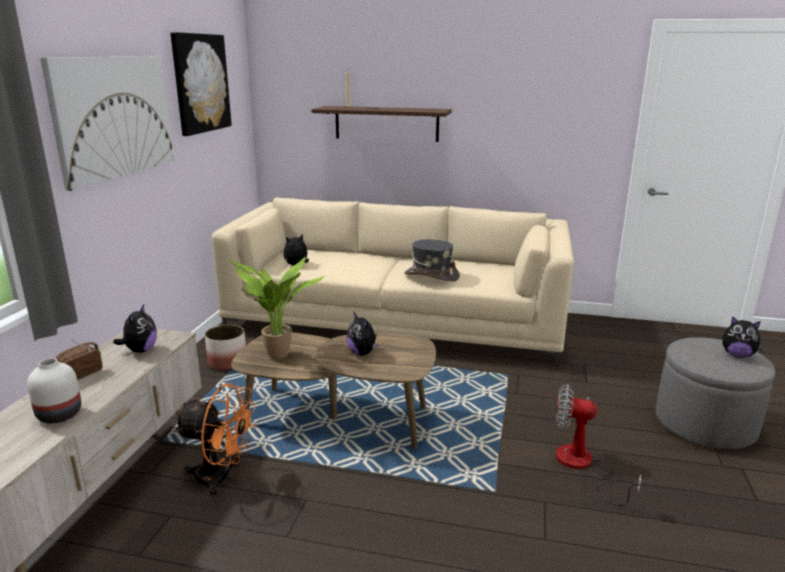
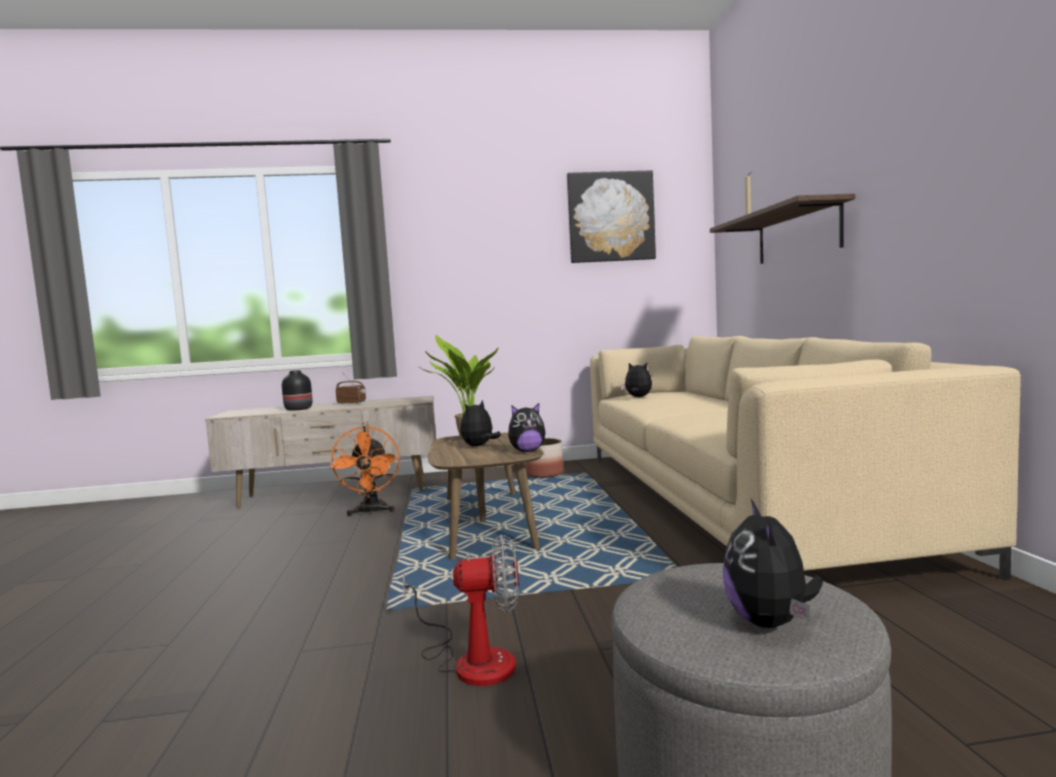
camera: 70 degrees right, 15 degrees down
white vase [27,358,81,423] -> black vase [282,370,313,411]
picture [40,57,174,191] -> none
plush toy [113,305,157,353] -> plush toy moved to [508,403,546,452]
grey hat [404,239,460,282] -> none
fan [556,384,642,506] -> fan turned 90 degrees clockwise [402,534,519,686]

